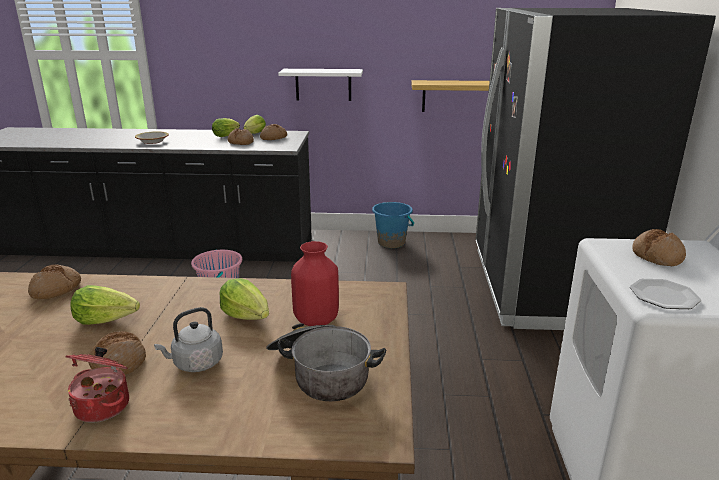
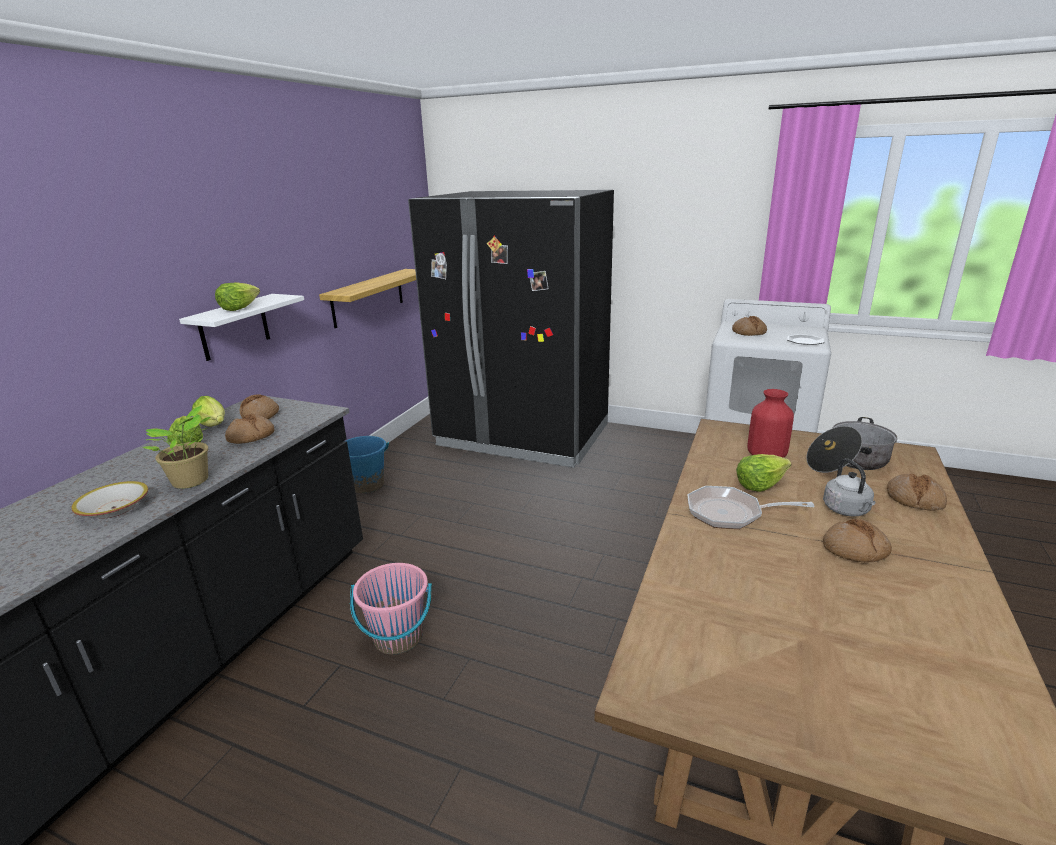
camera: 70 degrees left, 0 degrees up
bread [28,264,81,299] -> bread moved to [887,473,947,511]
cooking pot [66,347,129,423] -> none
lettuce [70,285,140,325] -> lettuce moved to [215,282,260,311]
none -> potted plant [143,405,210,489]
none -> frying pan [688,486,815,529]

